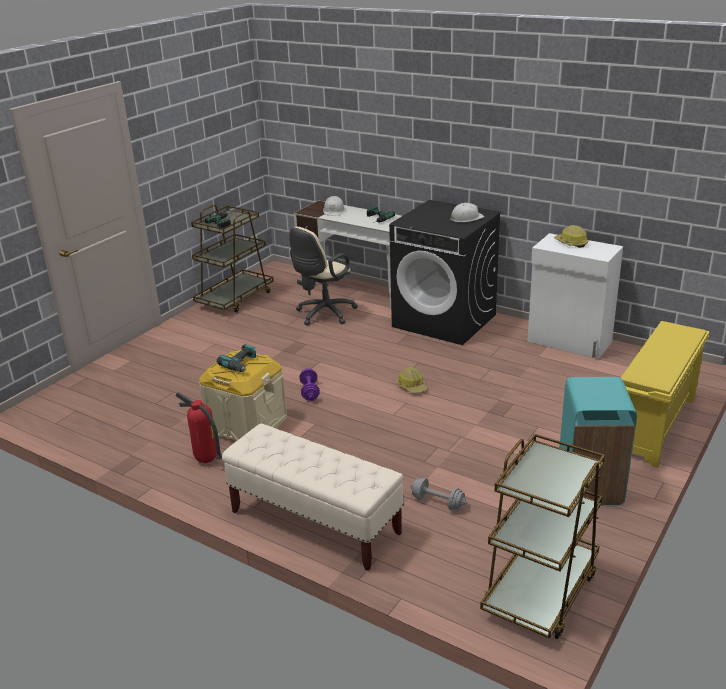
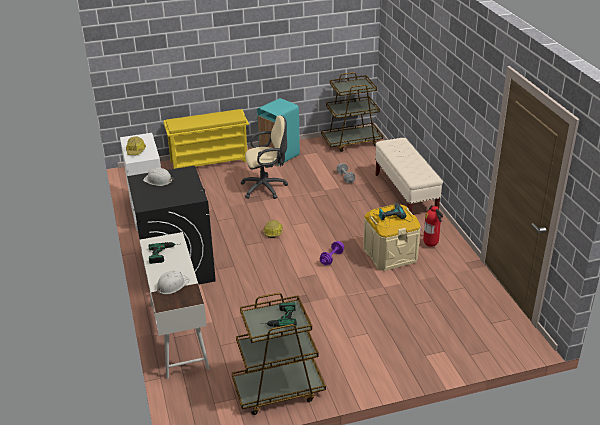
camera: 140 degrees left, 5 degrees up
beige office chair [289,227,358,326] -> beige office chair moved to [240,115,288,199]

